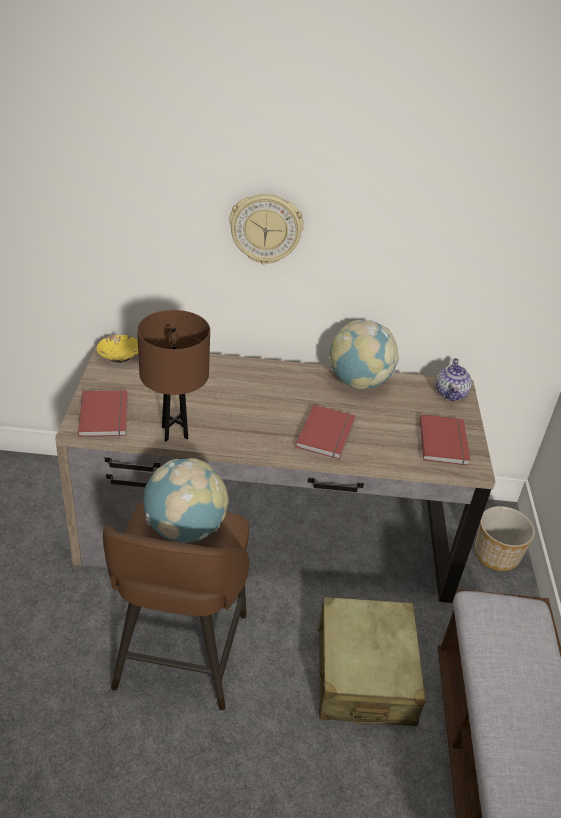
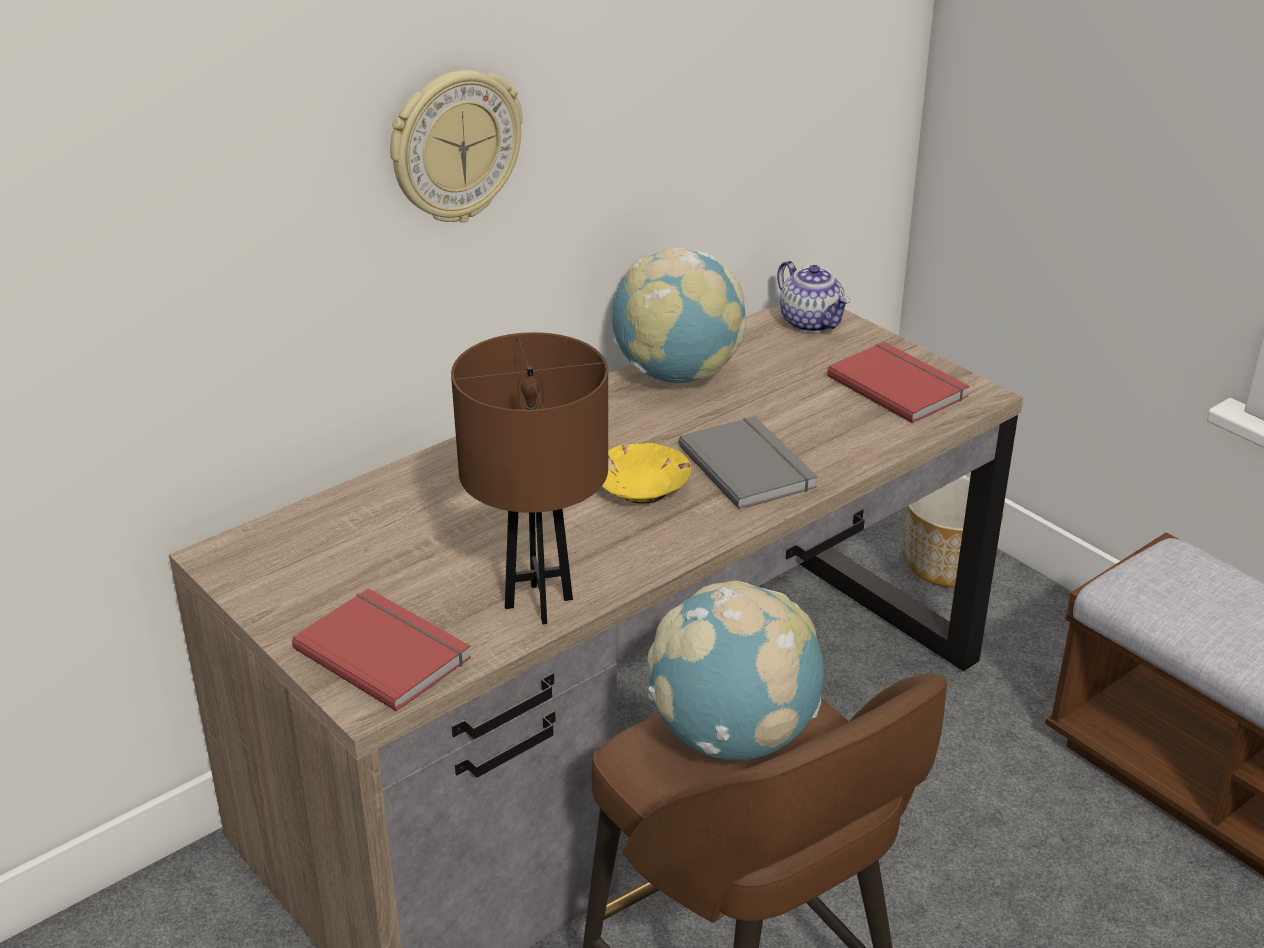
camera: 40 degrees left, 5 degrees down
yellow bowl [97,335,138,363] -> yellow bowl moved to [602,443,691,504]
red book [295,405,356,459] -> grey book [679,416,818,510]
beige suitcase [317,597,426,726] -> none

